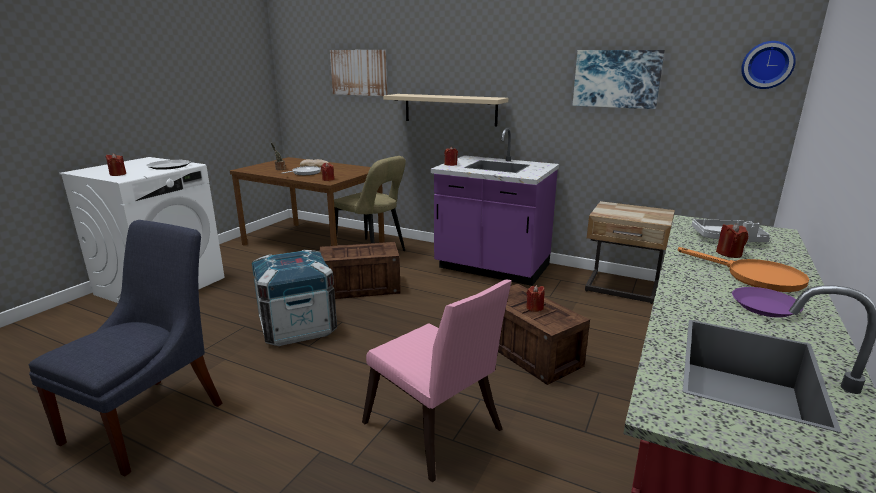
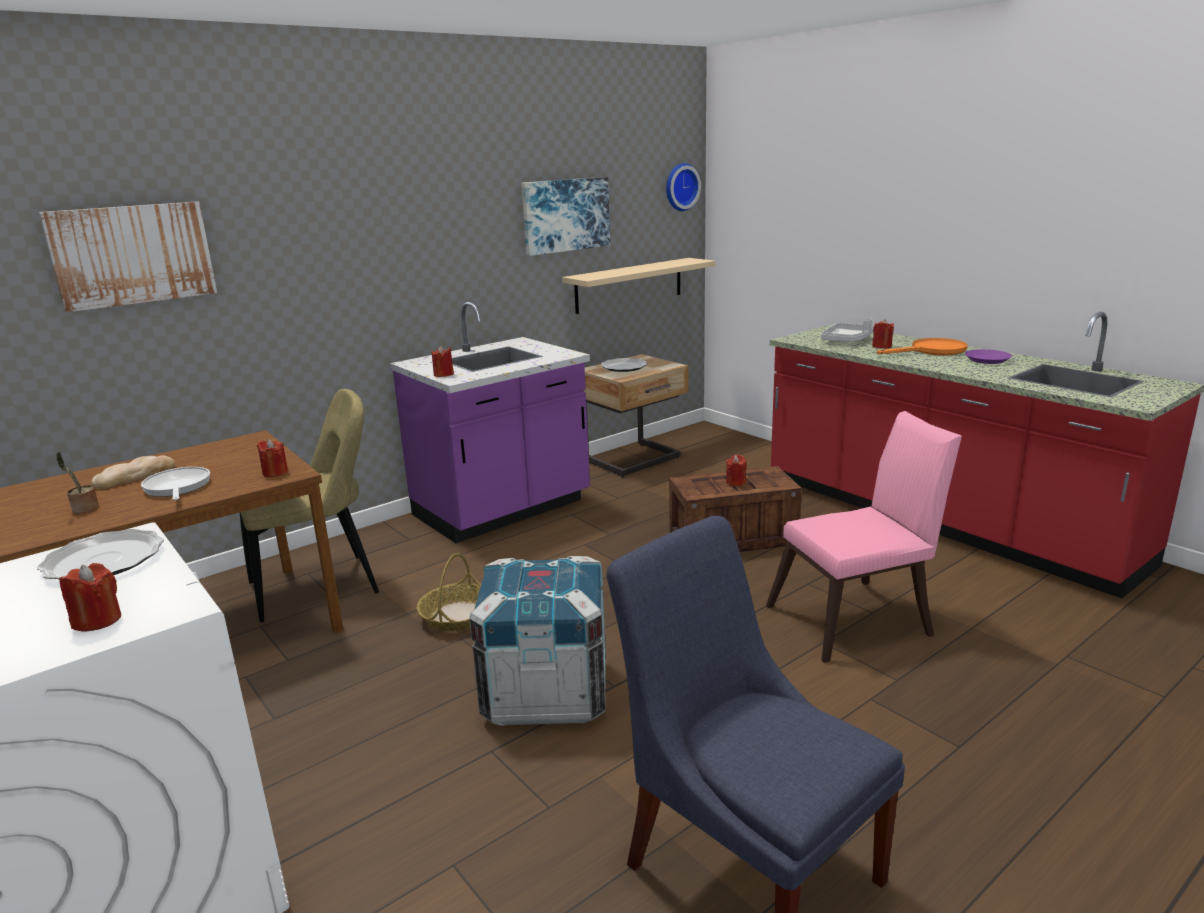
camera: 65 degrees left, 0 degrees up
crate [319,242,401,299] -> basket [417,553,481,631]
beige shelf [383,94,508,126] -> beige shelf moved to [562,258,715,314]
none -> plate [601,358,647,372]

